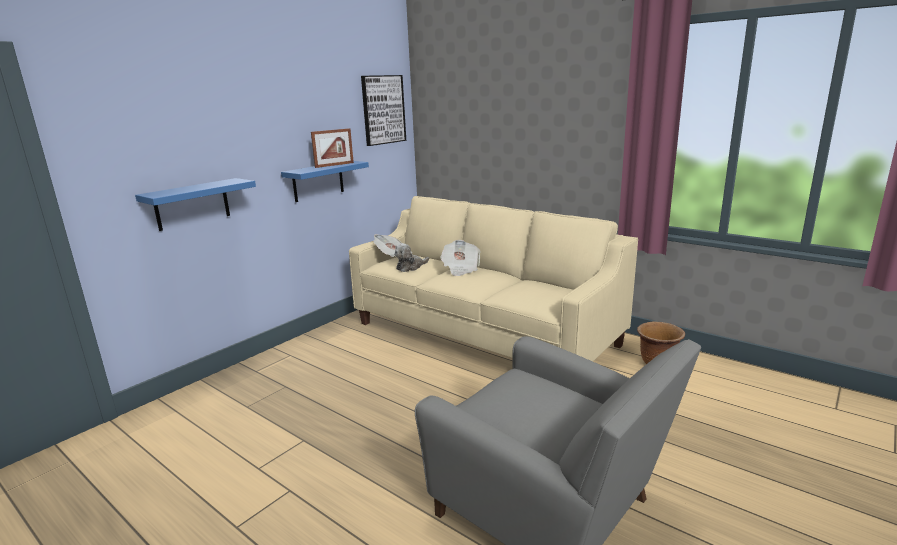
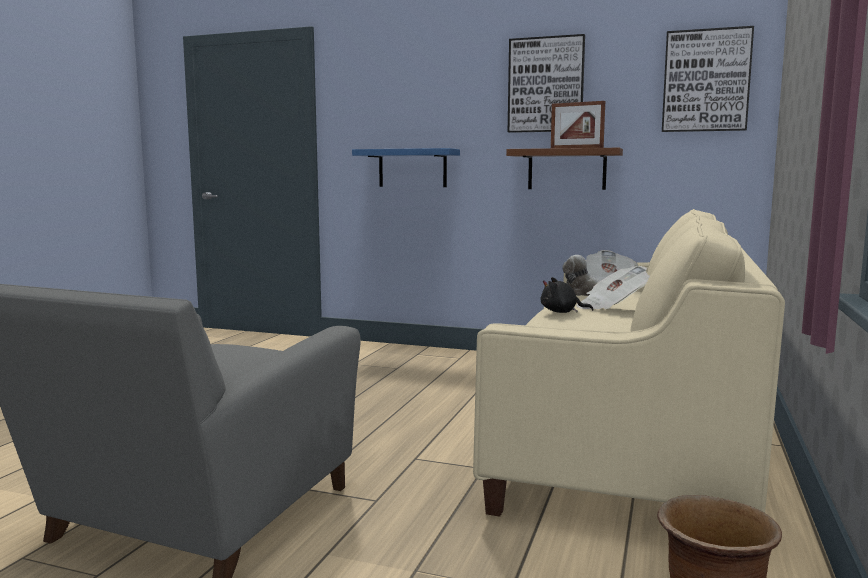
camera: 70 degrees right, 10 degrees down
blue shelf [281,161,369,202] -> brown shelf [506,148,623,190]
none -> picture [508,34,585,133]
none -> black plush toy [541,277,593,313]

